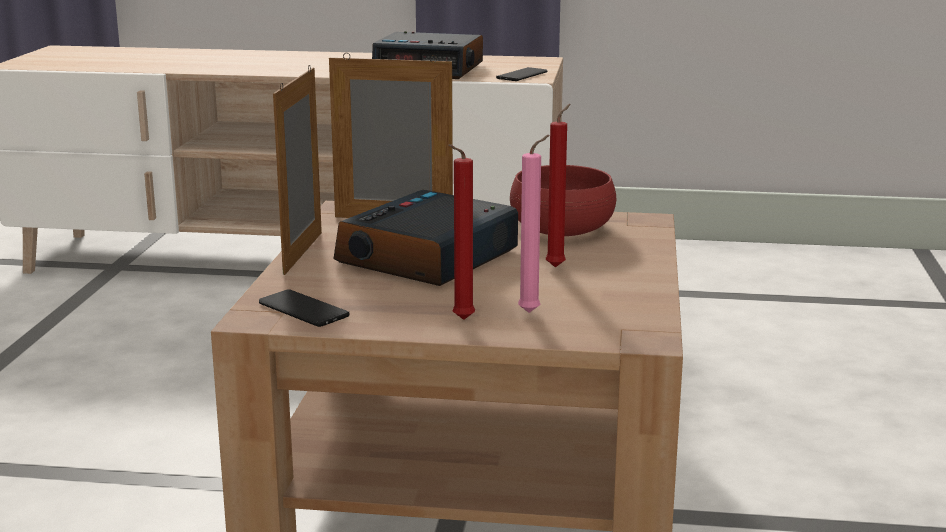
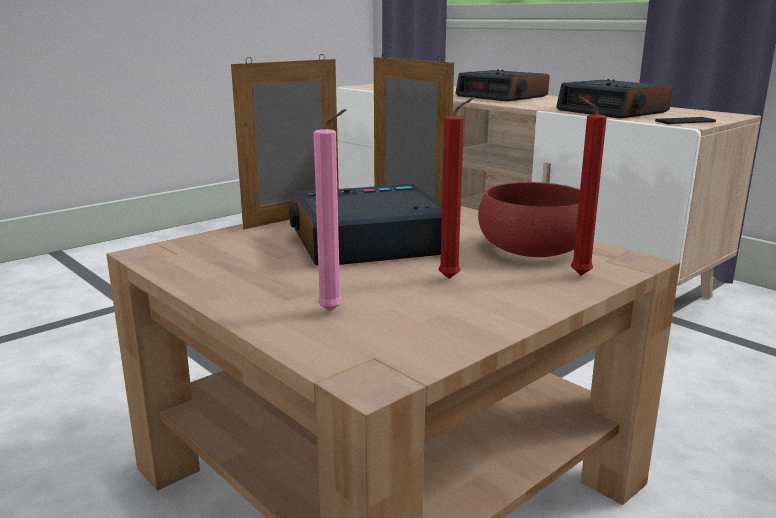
camera: 40 degrees right, 0 degrees up
phone [259,289,349,327] -> none
red candle [448,144,475,320] -> red candle moved to [571,96,607,275]
none -> alarm clock [455,70,550,102]

